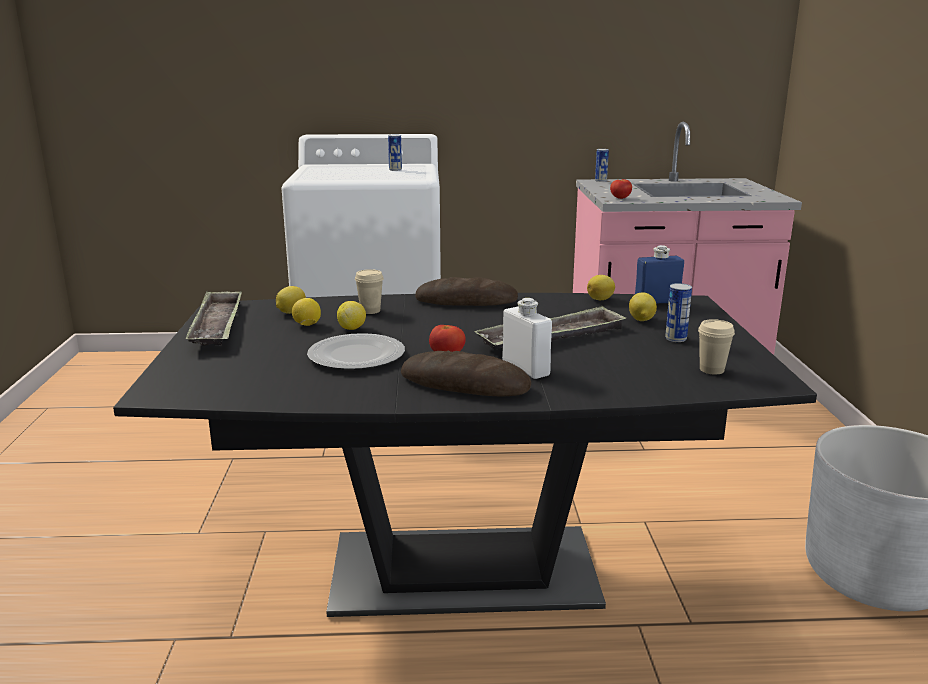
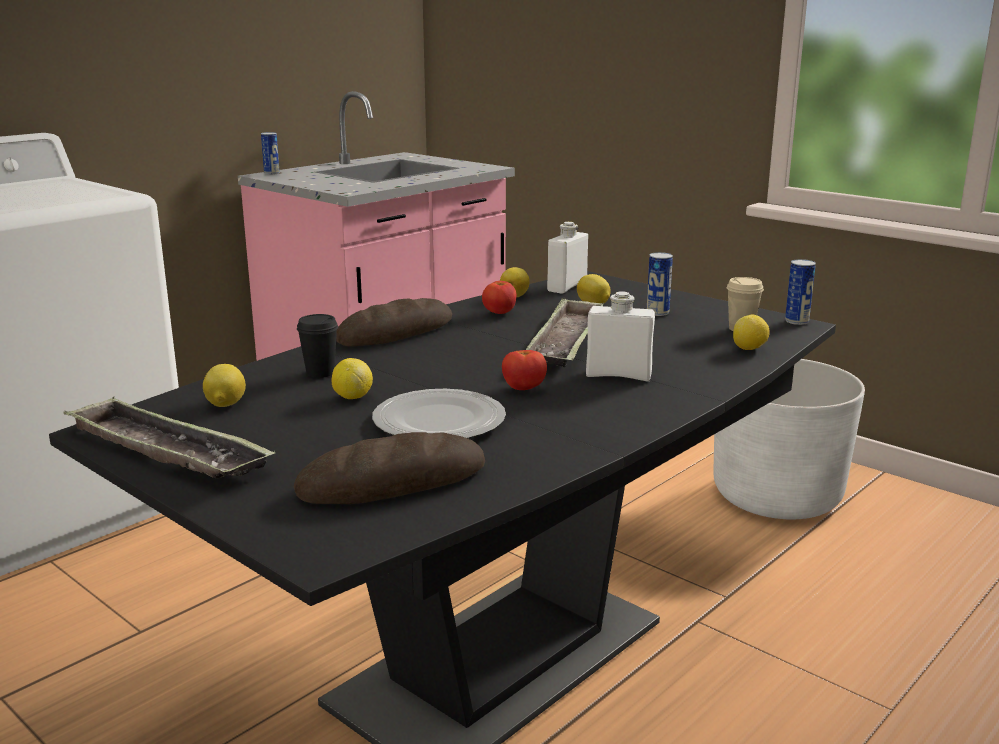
camera: 45 degrees left, 0 degrees up
lemon [292,298,321,326] -> lemon moved to [733,315,770,350]
beige cup [355,269,384,314] -> black cup [297,314,338,378]
can [388,135,402,171] -> can moved to [785,259,816,325]
bread [401,351,531,396] -> bread moved to [294,432,485,504]
tomato [610,179,632,199] -> tomato moved to [482,281,517,314]
blue bottle [635,245,684,304] -> white bottle [547,222,588,293]

